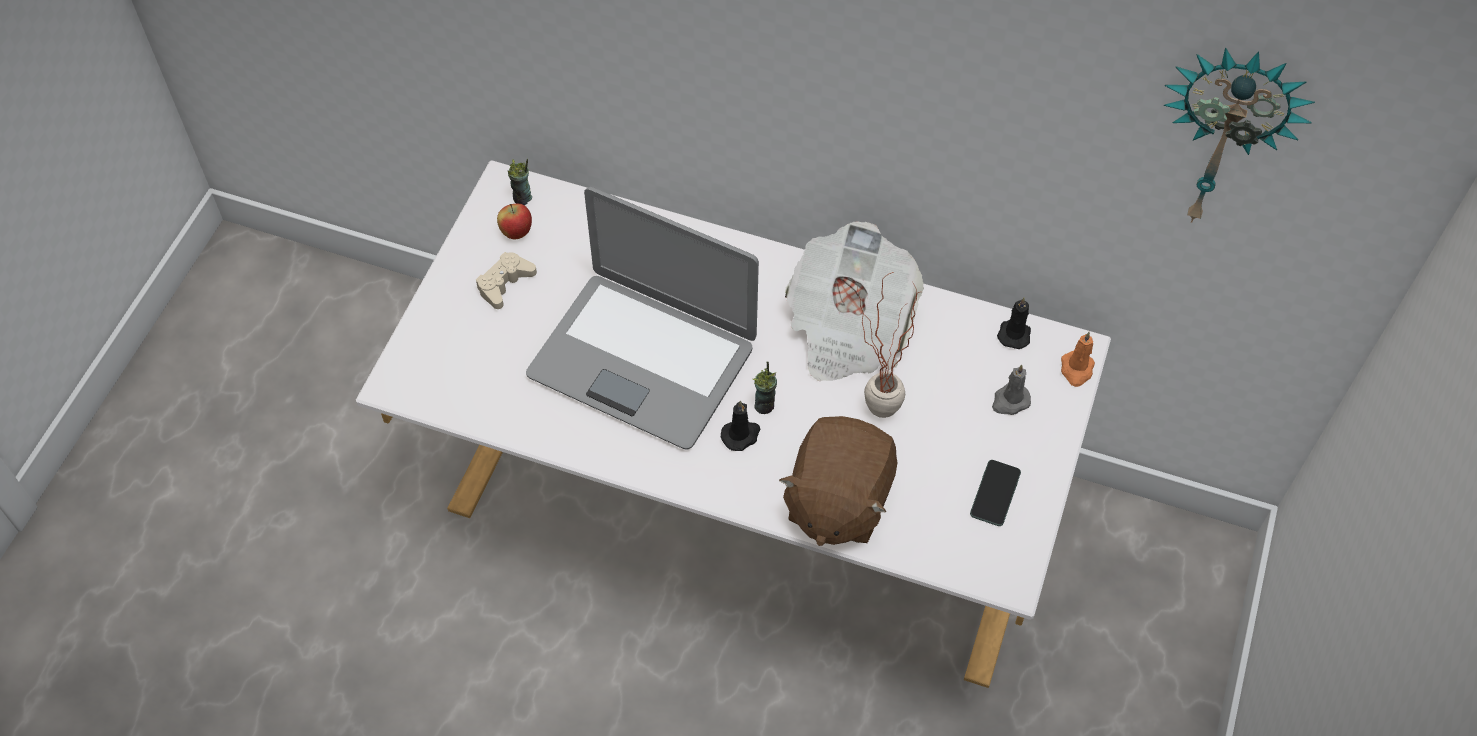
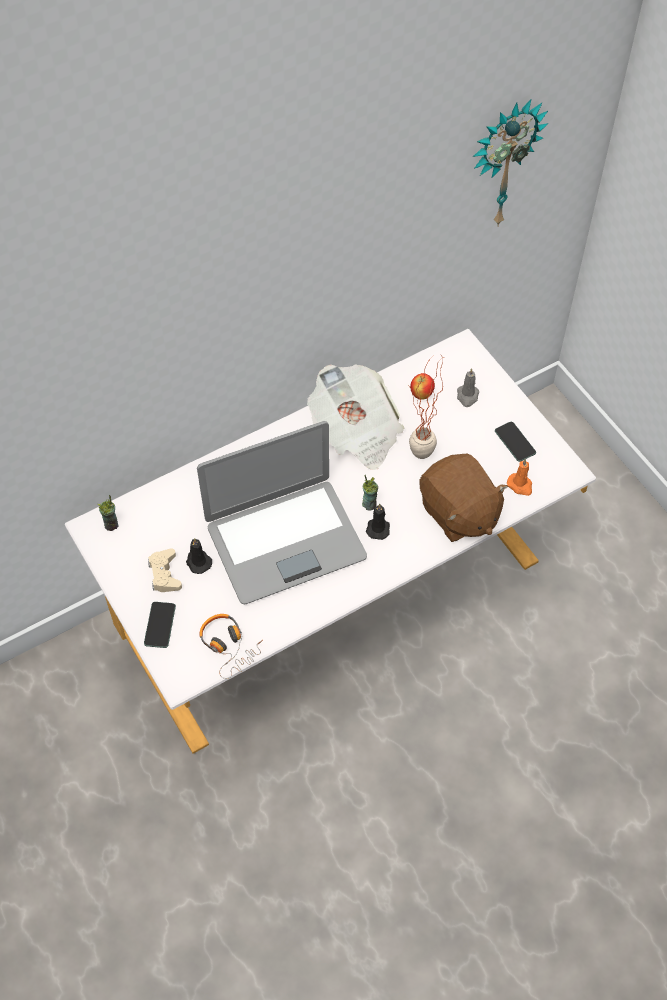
camera: 50 degrees left, 0 degrees up
apple [497,204,532,239] -> apple moved to [410,373,435,400]
black candle [997,297,1031,349] -> black candle moved to [186,538,212,574]
orange candle [1061,332,1095,387] -> orange candle moved to [507,459,532,496]
none -> phone [144,602,176,648]
none -> headphones [199,614,263,679]

